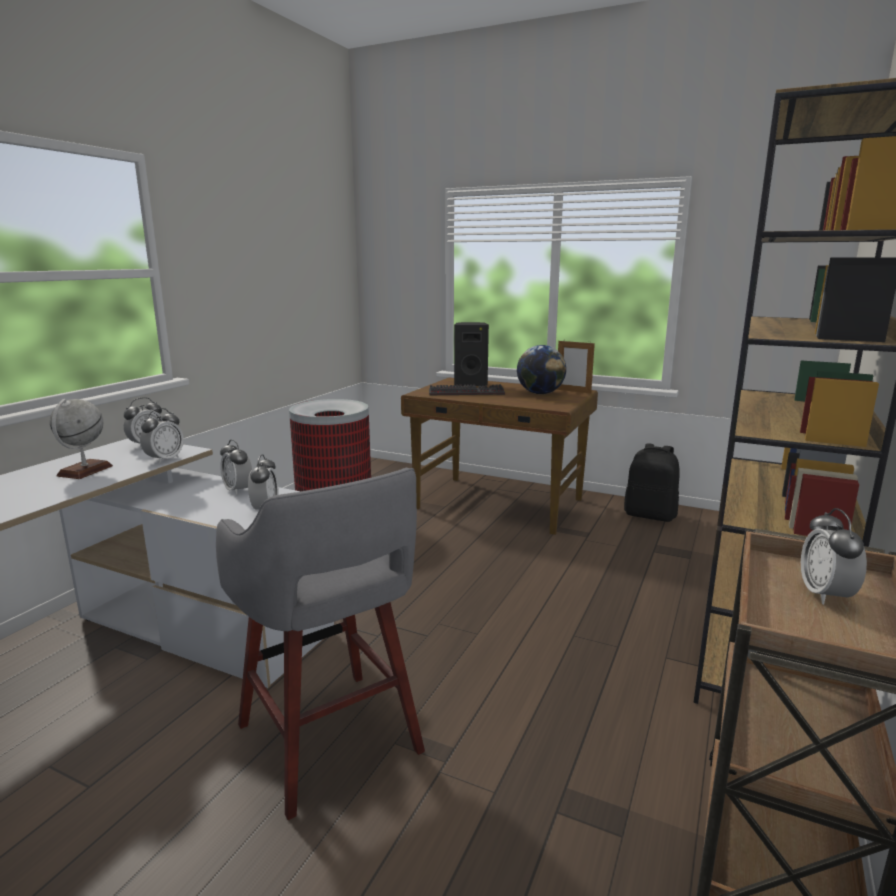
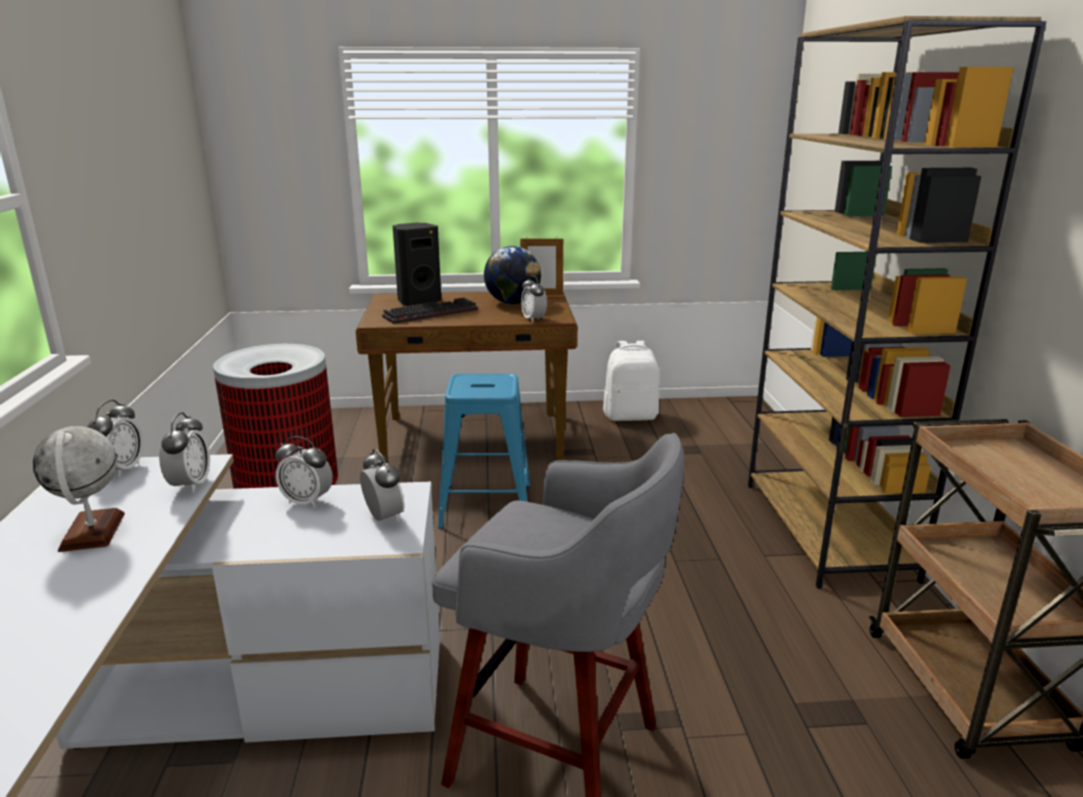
camera: 30 degrees left, 5 degrees up
black backpack [624,443,680,522] -> white backpack [603,341,659,421]
alarm clock [801,508,867,604] -> alarm clock moved to [521,275,547,323]
none -> blue stool [438,373,530,529]

